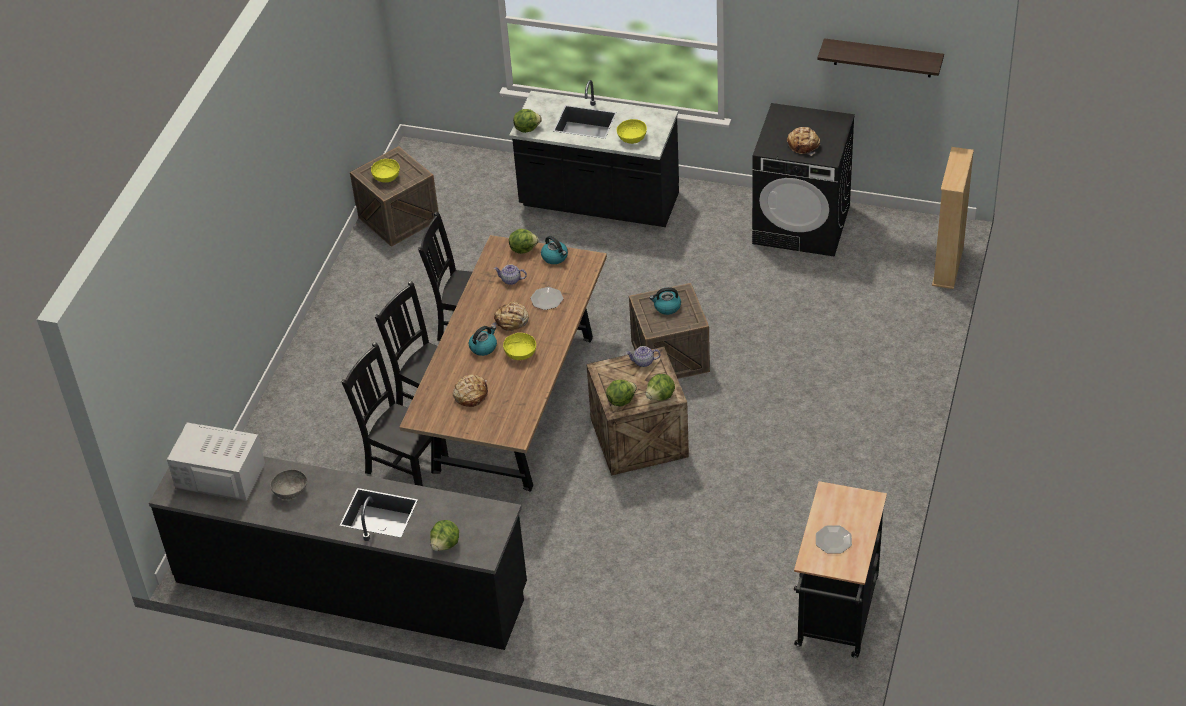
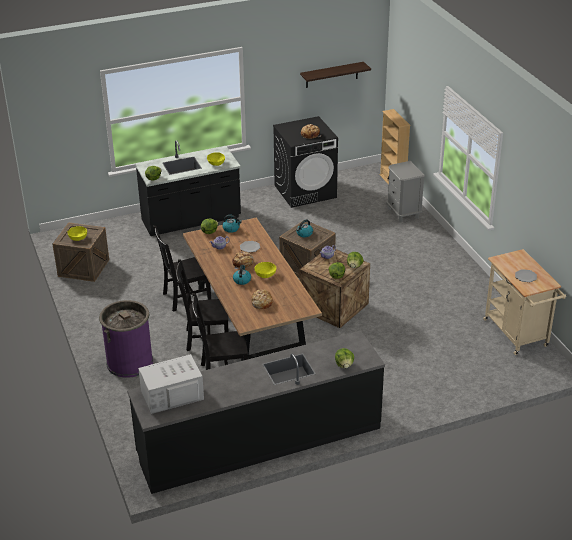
camera: 40 degrees left, 10 degrees down
grey bowl [270,469,307,500] -> none
black cart [794,481,887,658] -> beige cart [483,249,566,355]
none -> purple trash can [99,300,153,378]
none -> grey nightstand [386,161,425,222]

